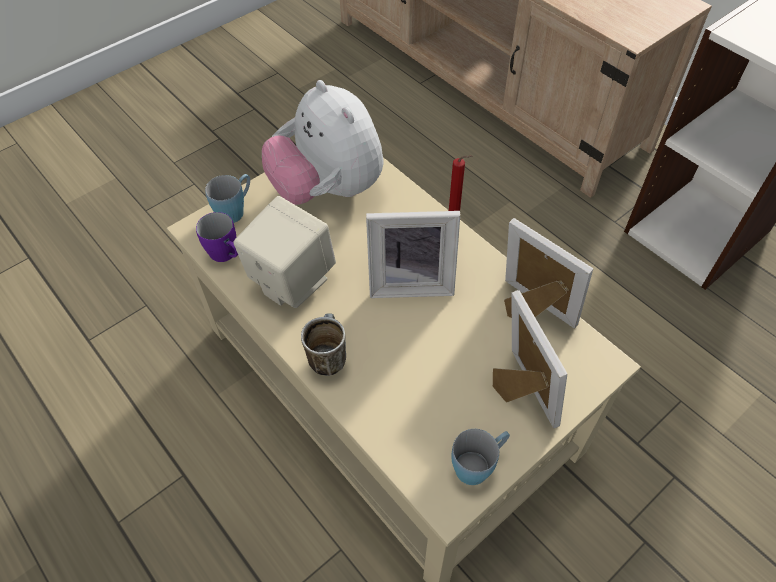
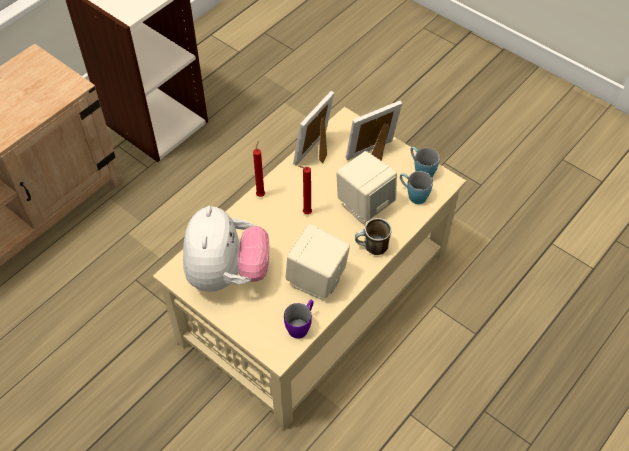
camera: 100 degrees left, 0 degrees up
blue mug [205,174,250,223] -> blue mug moved to [400,171,433,204]
plush toy [262,80,383,205] -> plush toy turned 45 degrees counterclockwise [183,206,269,292]
picture frame [366,211,460,298] -> red candle [299,166,312,214]
none -> beige speaker [336,151,397,224]

